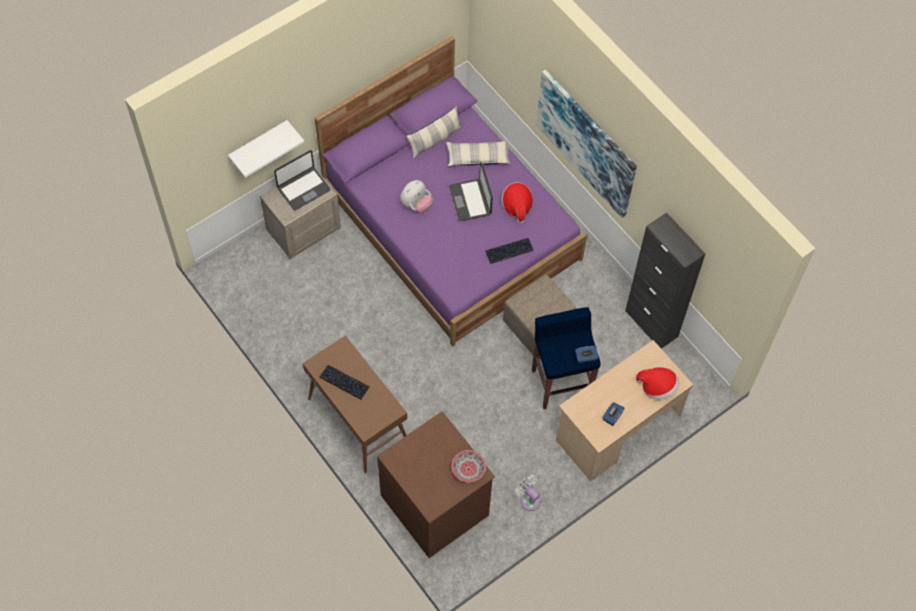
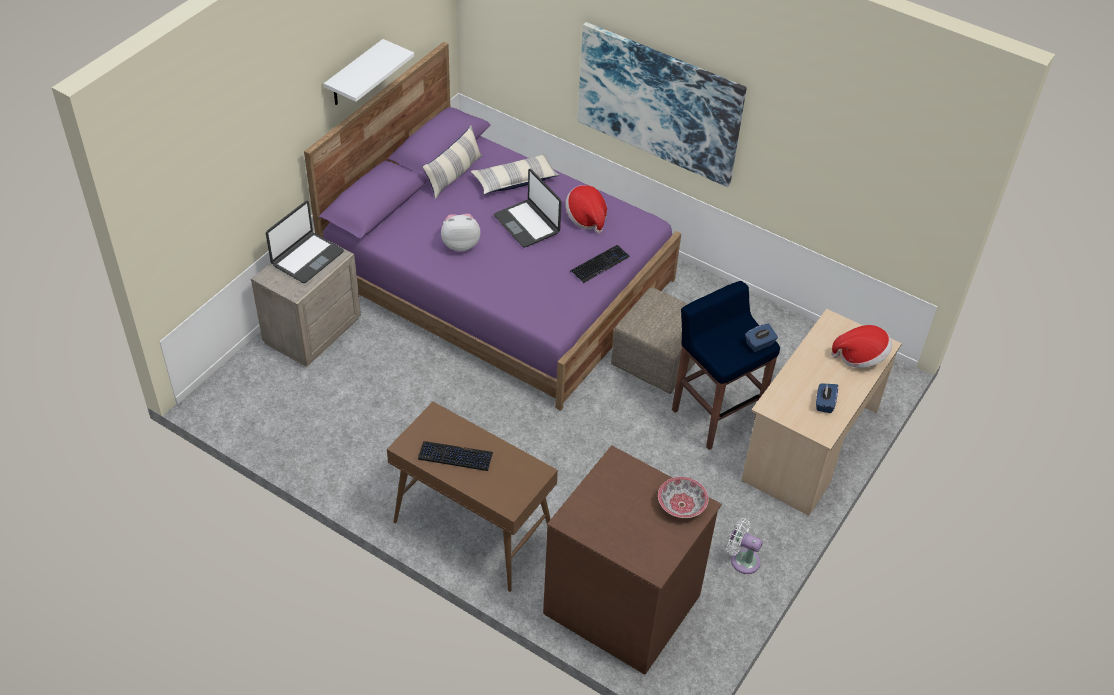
camera: 20 degrees left, 15 degrees down
white shelf [228,120,304,178] -> white shelf moved to [324,39,414,105]
plush toy [400,180,433,213] -> plush toy turned 120 degrees counterclockwise [441,214,481,252]
black cabinet [625,213,705,349] -> none

